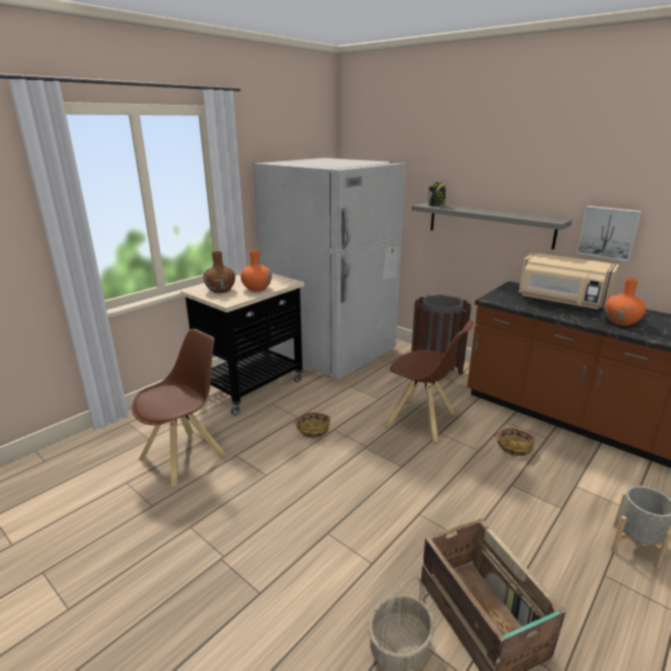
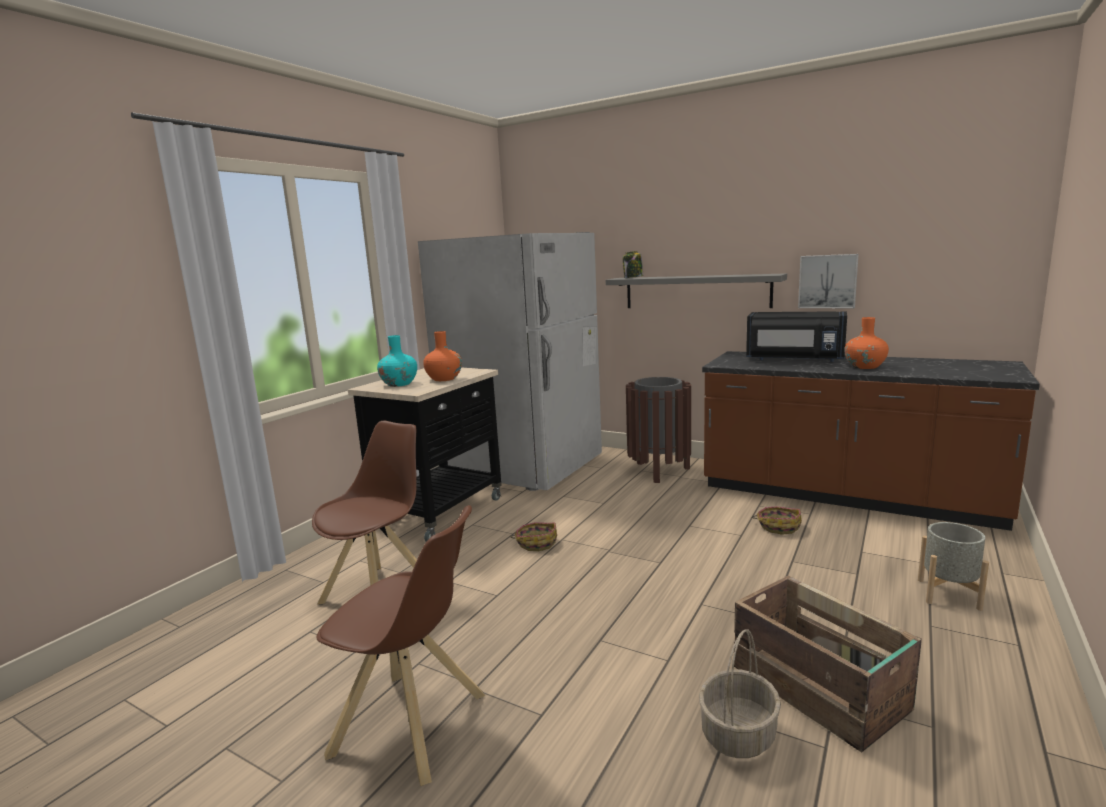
camera: 10 degrees left, 10 degrees down
brown vase [203,251,235,293] -> turquoise vase [377,335,417,387]
brown chair [384,320,473,443] -> brown chair moved to [317,505,485,786]
beige microwave [519,252,619,310] -> black microwave [746,311,847,362]

